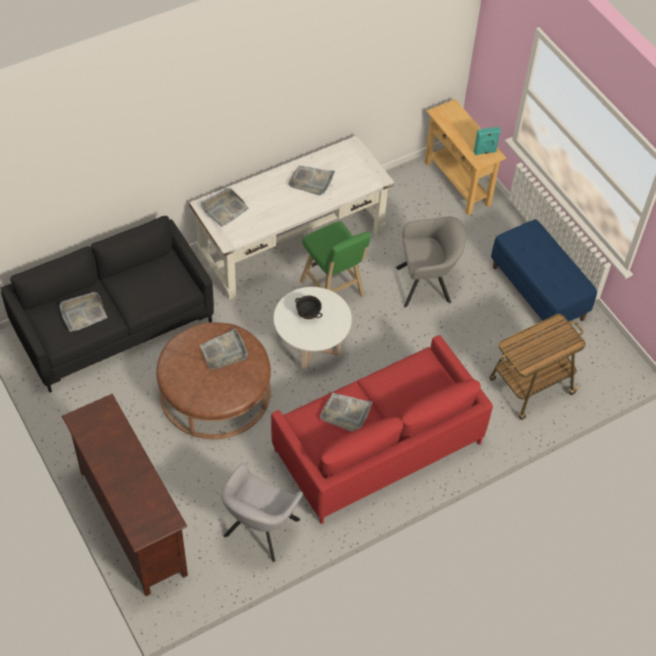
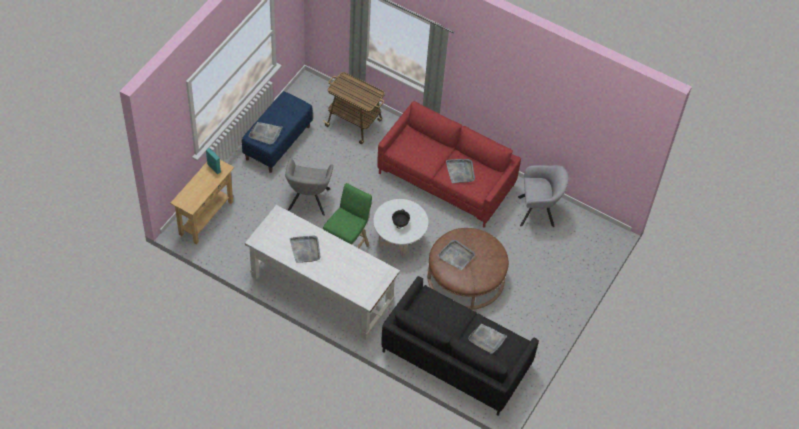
camera: 120 degrees left, 0 degrees up
brown tv stand [62,394,188,596] -> none
grey tray [201,188,249,227] -> grey tray moved to [248,122,282,144]
grey armchair [396,217,466,307] -> grey armchair turned 135 degrees counterclockwise [285,159,333,216]

